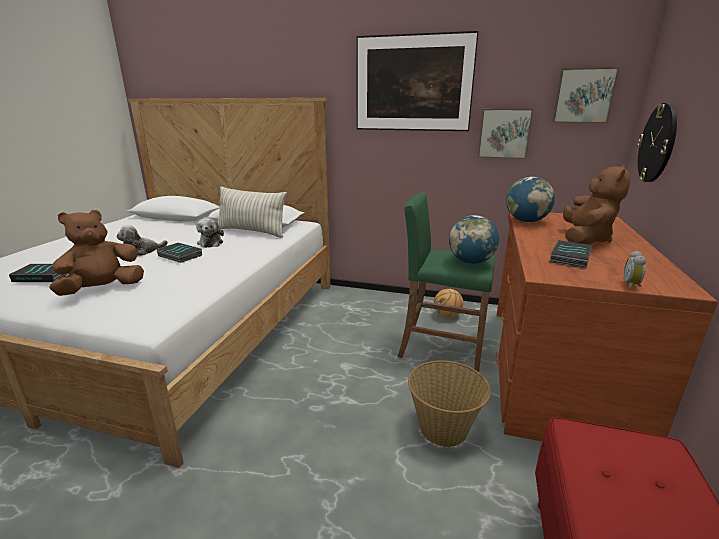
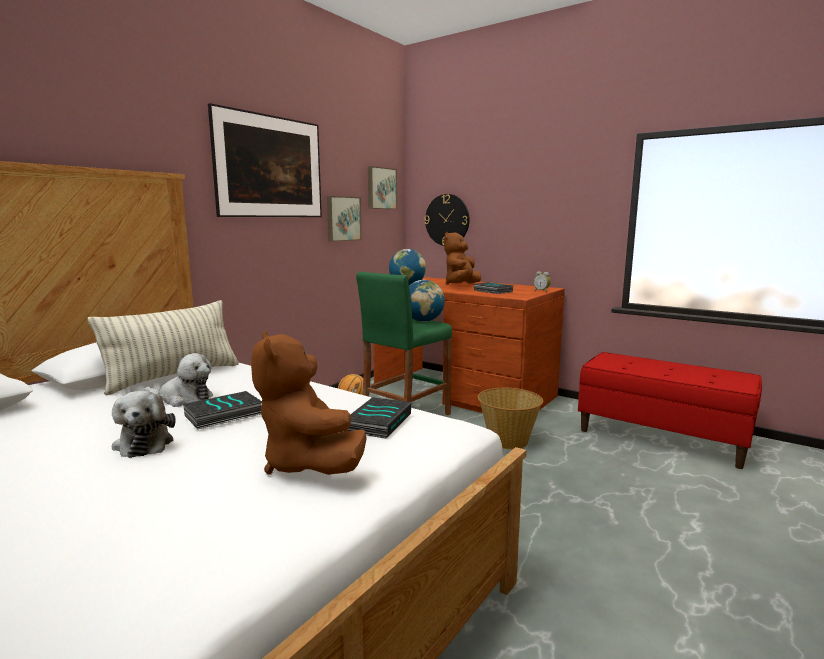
camera: 70 degrees left, 10 degrees down
book [9,264,70,282] -> book moved to [347,397,411,439]
brown plush toy [563,164,631,245] -> brown plush toy turned 105 degrees counterclockwise [444,232,481,285]

